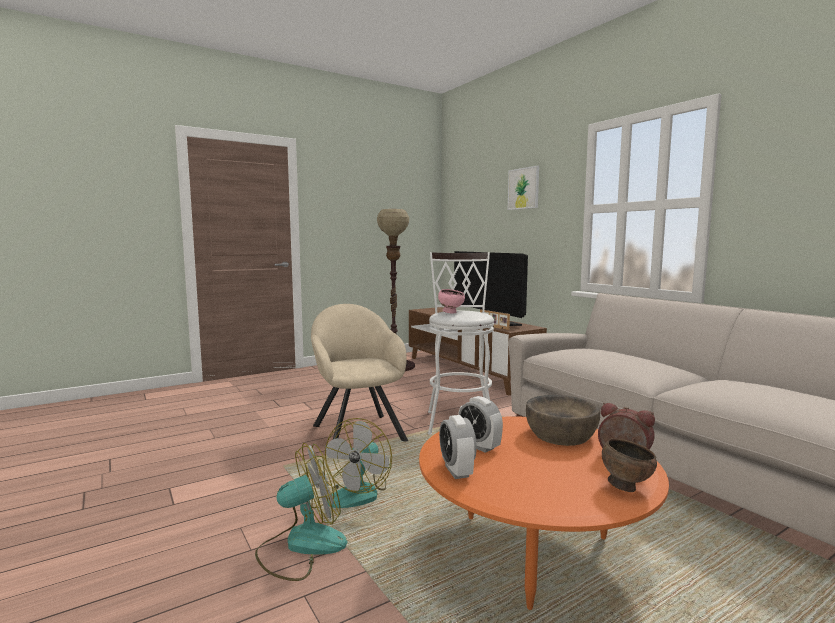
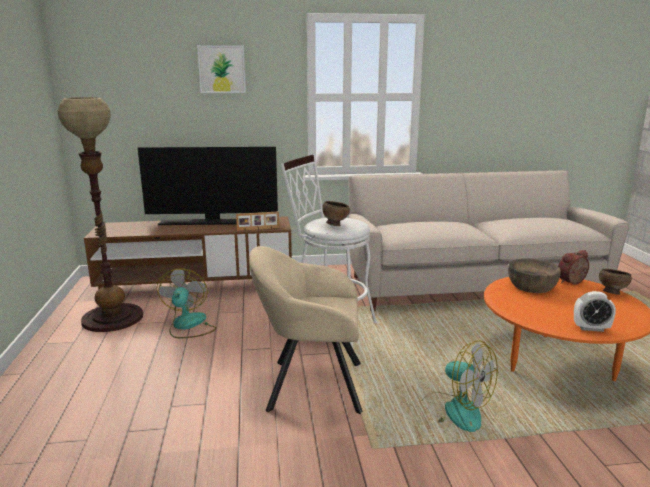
camera: 65 degrees left, 10 degrees up
fan [255,443,347,581] -> fan moved to [157,268,216,338]
pink bowl [438,289,465,314] -> brown bowl [322,201,350,226]
alarm clock [458,396,503,453] -> none

